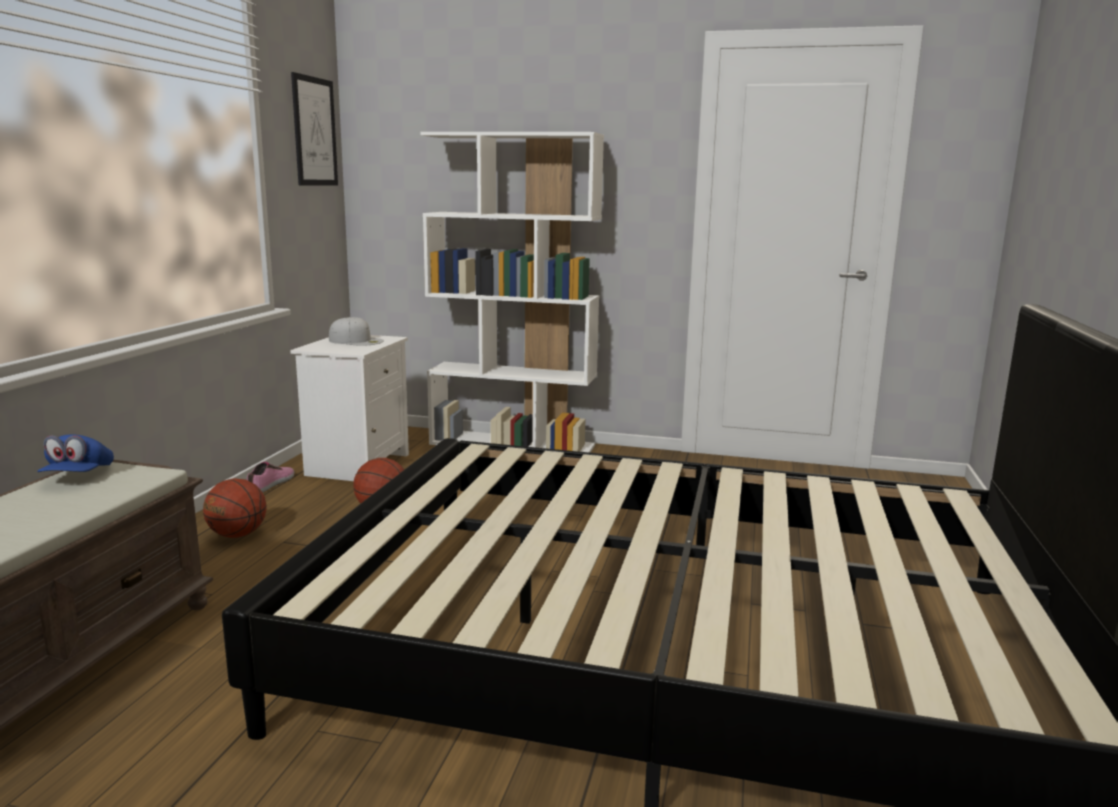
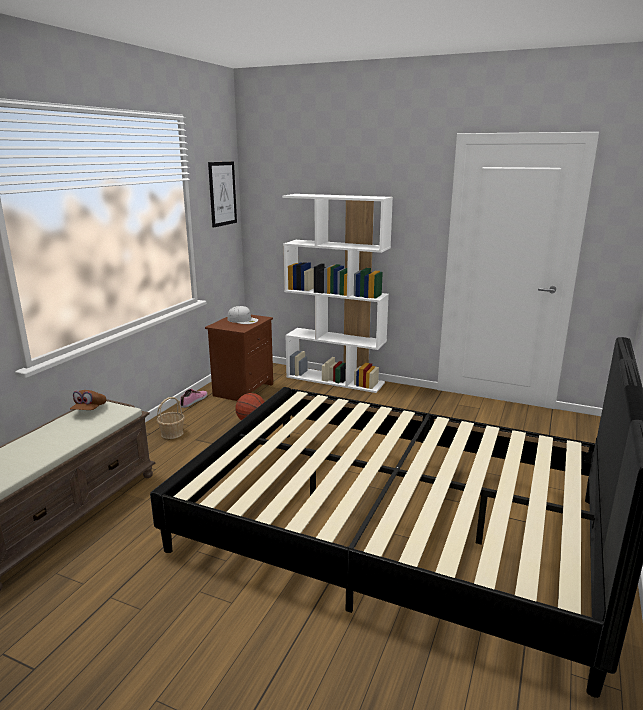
camera: 10 degrees right, 5 degrees up
blue cap [37,435,114,472] -> brown cap [70,390,106,410]
basketball [203,478,266,538] -> basket [157,397,185,439]
white nightstand [290,335,409,481] -> brown nightstand [205,315,273,401]

